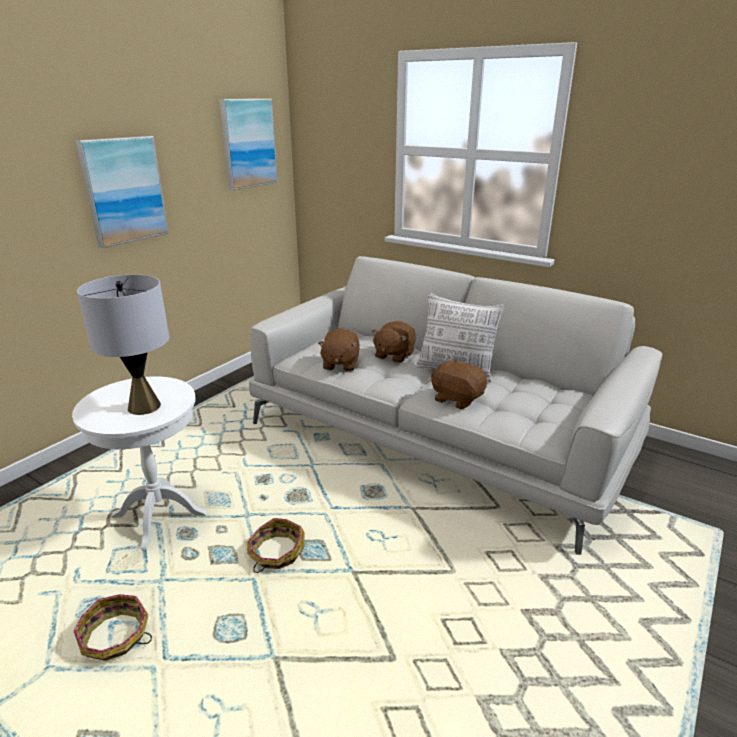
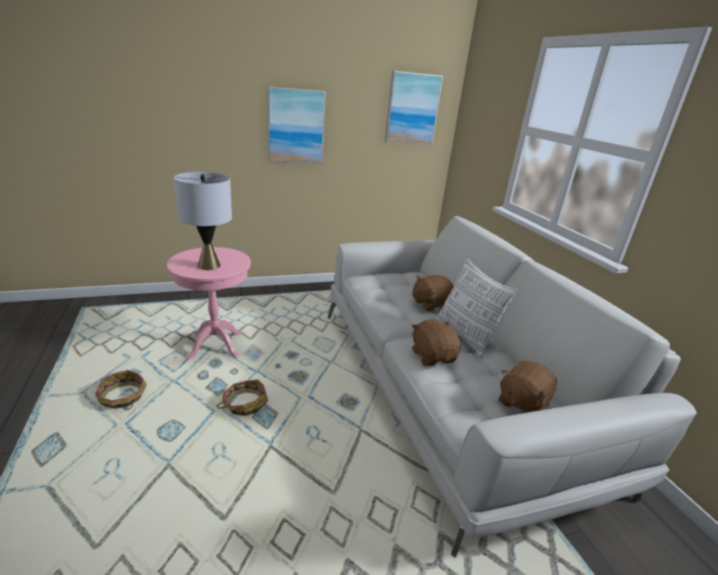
camera: 35 degrees right, 0 degrees up
white side table [72,376,207,549] -> pink side table [167,247,251,360]
brown plush toy [318,329,360,371] -> brown plush toy moved to [498,360,557,414]

